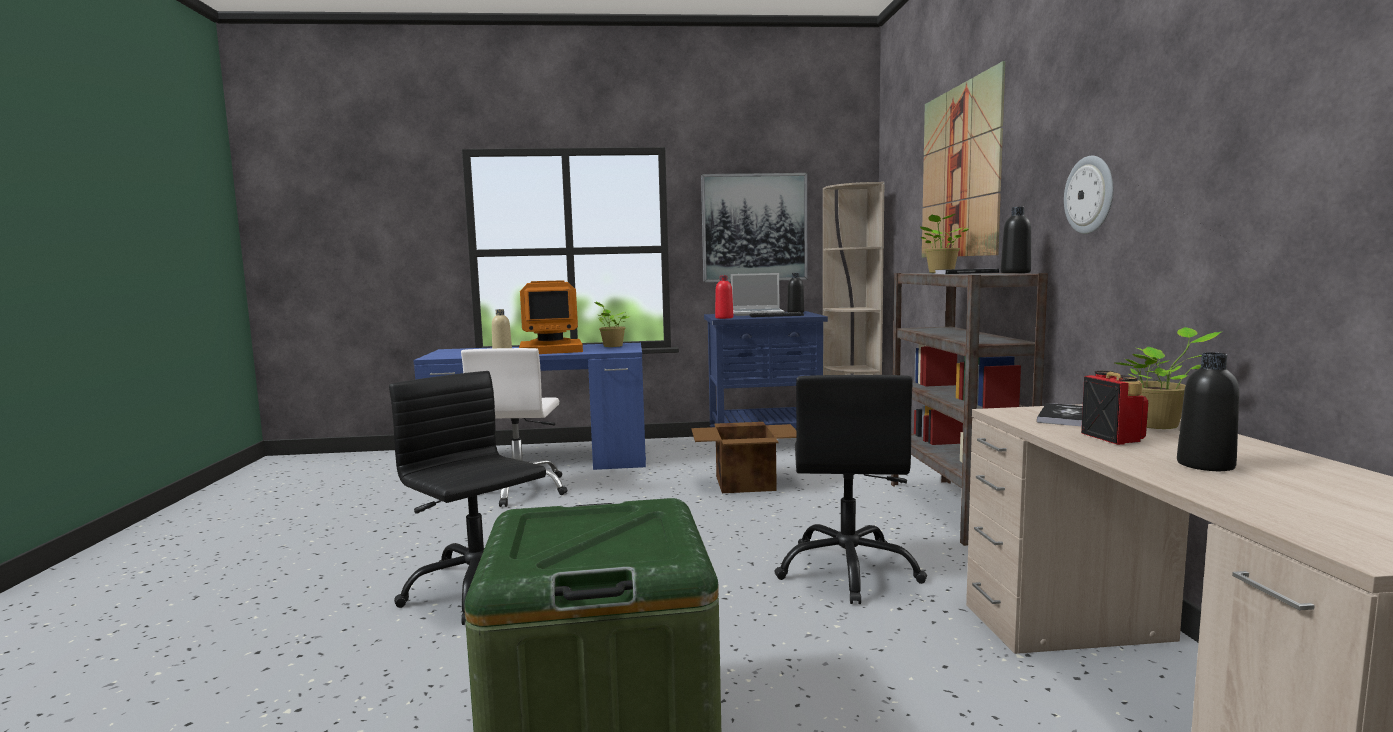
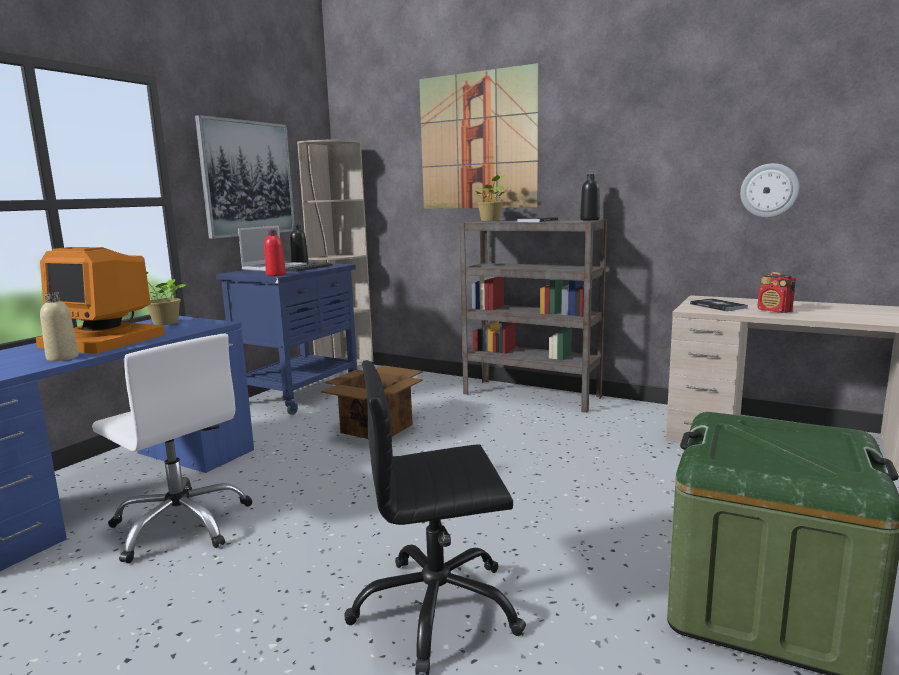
camera: 55 degrees left, 5 degrees up
monitor [519,280,583,354] -> monitor turned 90 degrees clockwise [36,247,165,354]
black office chair [774,375,927,604] -> none
wall clock [1064,156,1114,234] -> wall clock moved to [740,163,800,218]
radio [1081,370,1148,445] -> radio turned 150 degrees counterclockwise [757,272,796,313]
potted plant [1113,327,1221,429] -> none
black bottle [1177,352,1239,471] -> none

